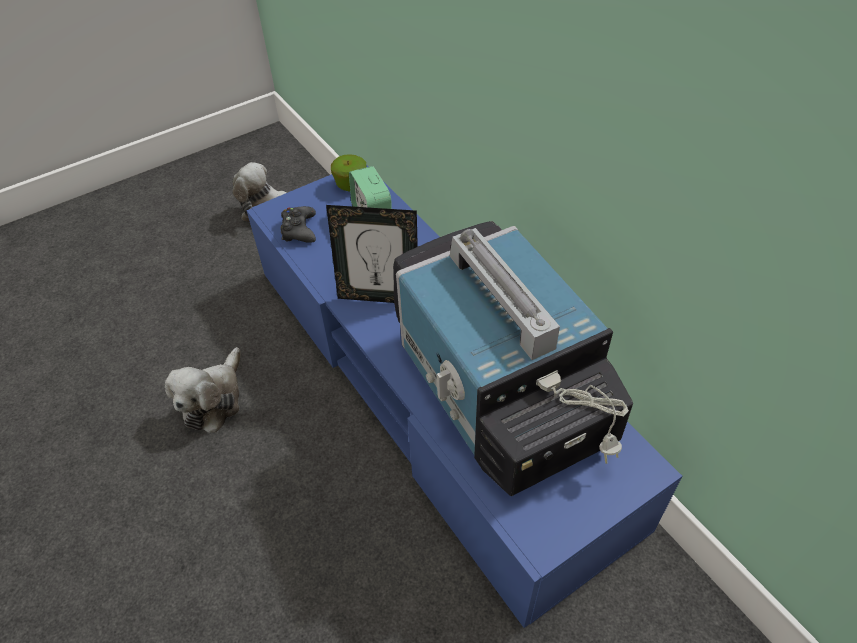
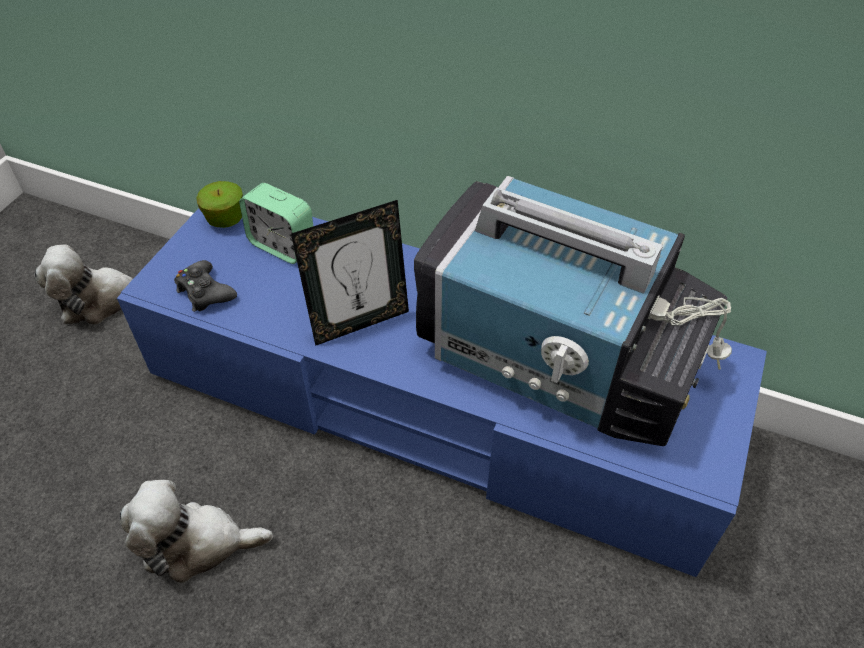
camera: 35 degrees left, 0 degrees up
plush toy [165,347,241,433] -> plush toy turned 105 degrees clockwise [119,480,273,583]

